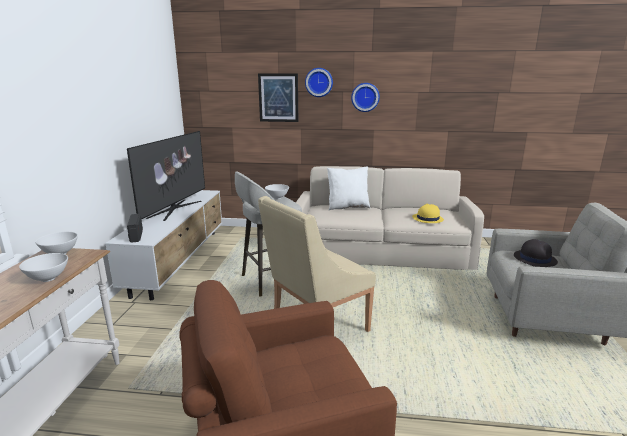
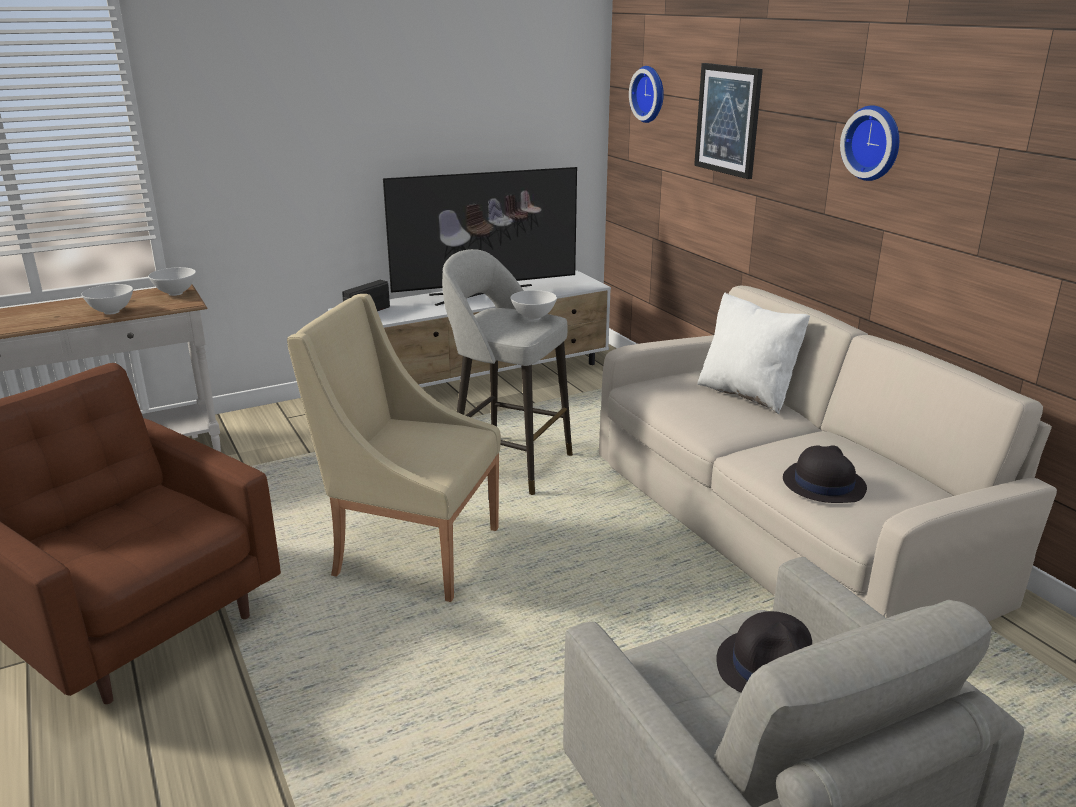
camera: 55 degrees right, 5 degrees up
wall clock [305,68,333,97] -> wall clock moved to [629,66,664,123]
yellow hat [412,204,444,223] -> black hat [783,445,867,503]

